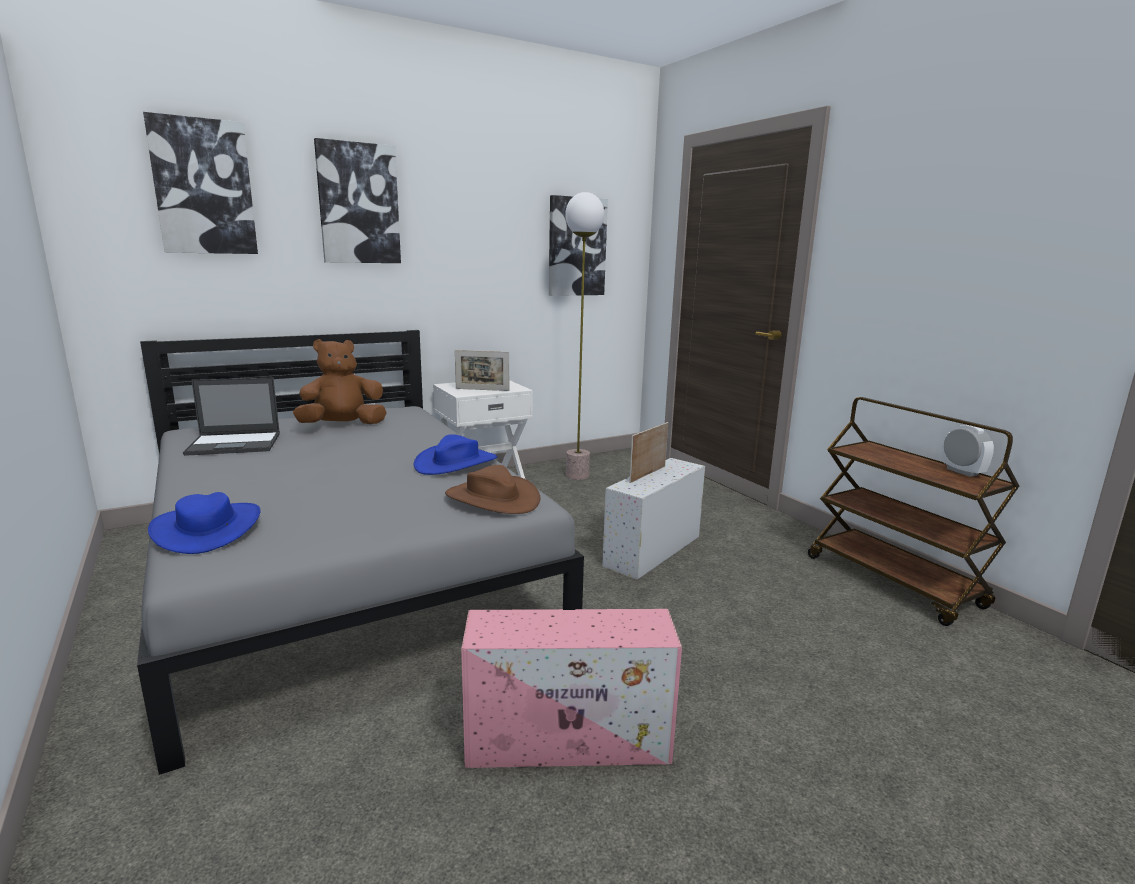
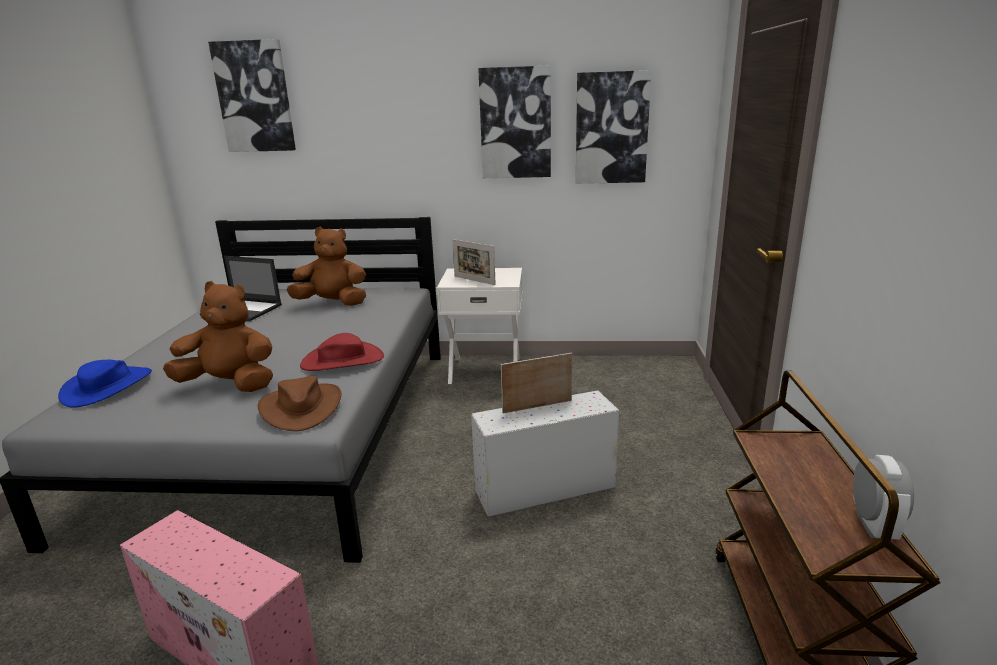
camera: 35 degrees right, 5 degrees up
picture [314,138,401,263] -> picture moved to [478,65,551,178]
blue hat [413,434,497,475] -> red hat [300,333,384,371]
floor lamp [565,192,604,480] -> none
none -> brown plush toy [163,281,273,392]

